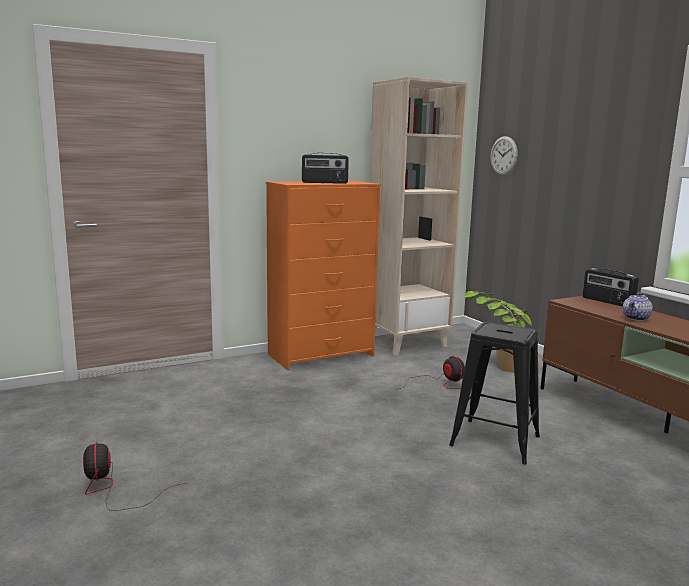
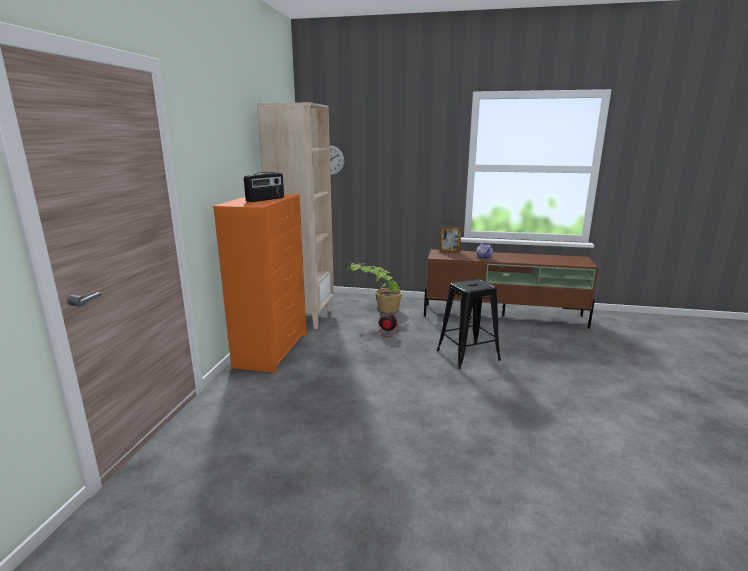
camera: 50 degrees left, 5 degrees up
fan [83,442,187,511] -> none
radio [583,268,639,307] -> picture frame [440,227,462,252]

